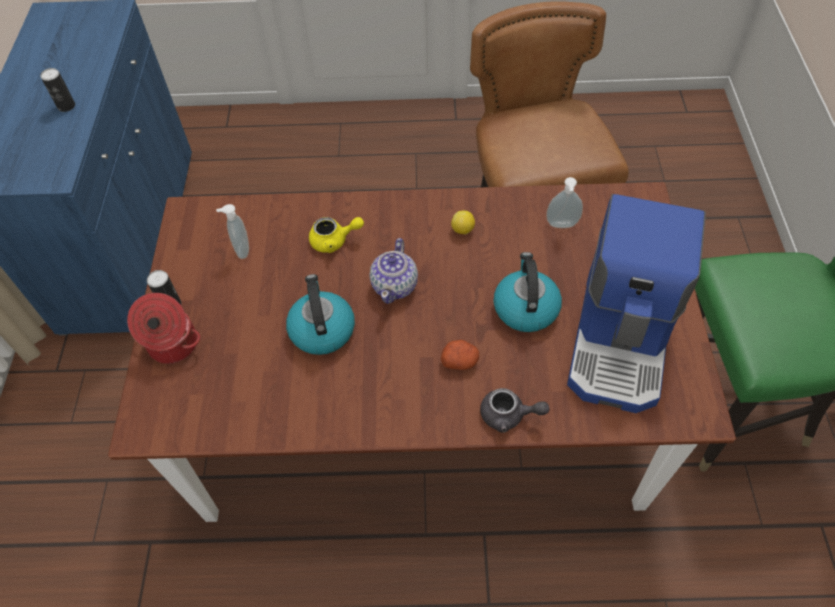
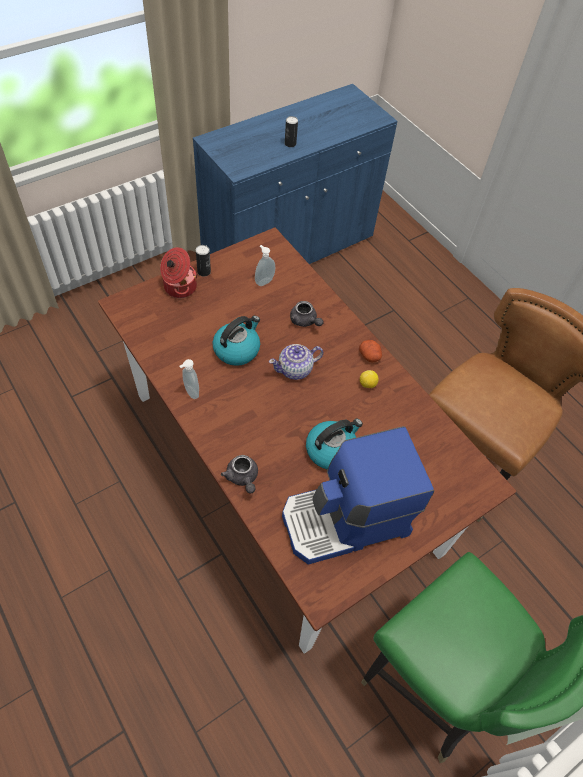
camera: 50 degrees right, 0 degrees up
yellow teapot [309,217,364,253] -> grey teapot [290,301,323,327]
potato [441,340,479,370] -> potato moved to [359,340,382,363]
soap dispenser [546,177,583,228] -> soap dispenser moved to [179,359,199,399]

